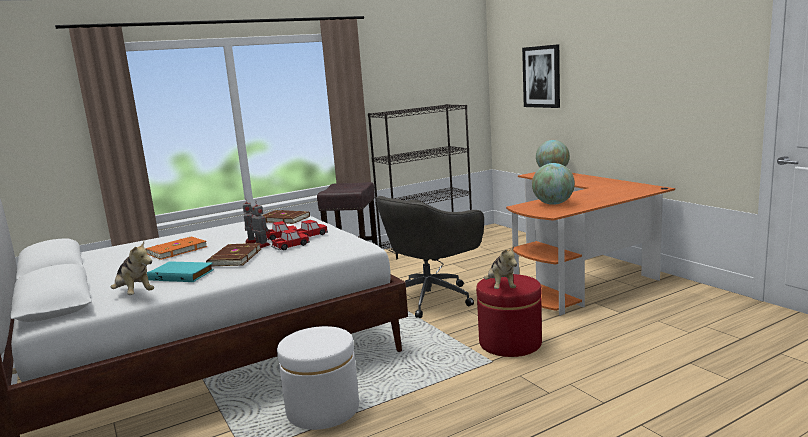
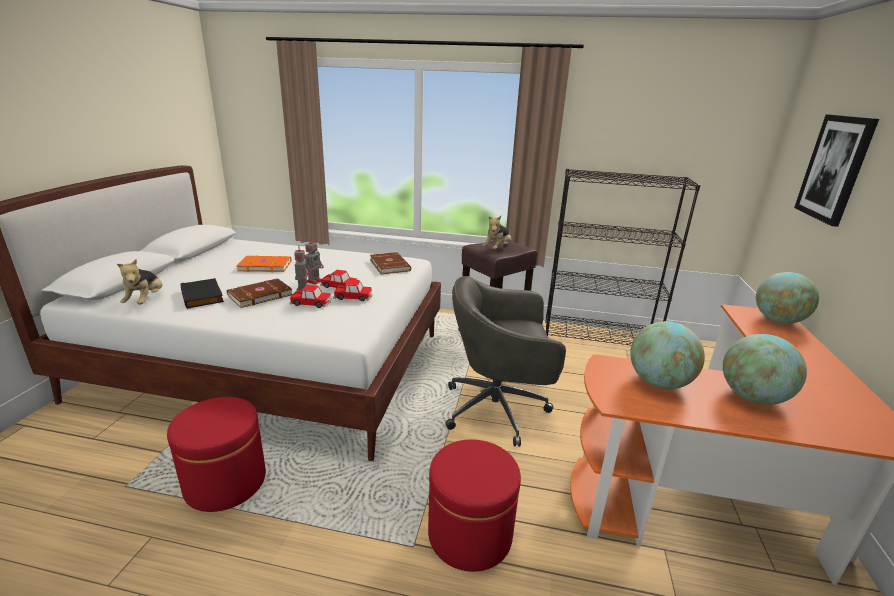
camera: 40 degrees right, 10 degrees up
turquoise book [147,261,214,282] -> black book [181,278,224,309]
white ottoman [277,326,359,430] -> red ottoman [167,397,266,512]
plush toy [484,246,517,289] -> plush toy moved to [483,216,511,250]
none -> globe [723,334,807,405]

